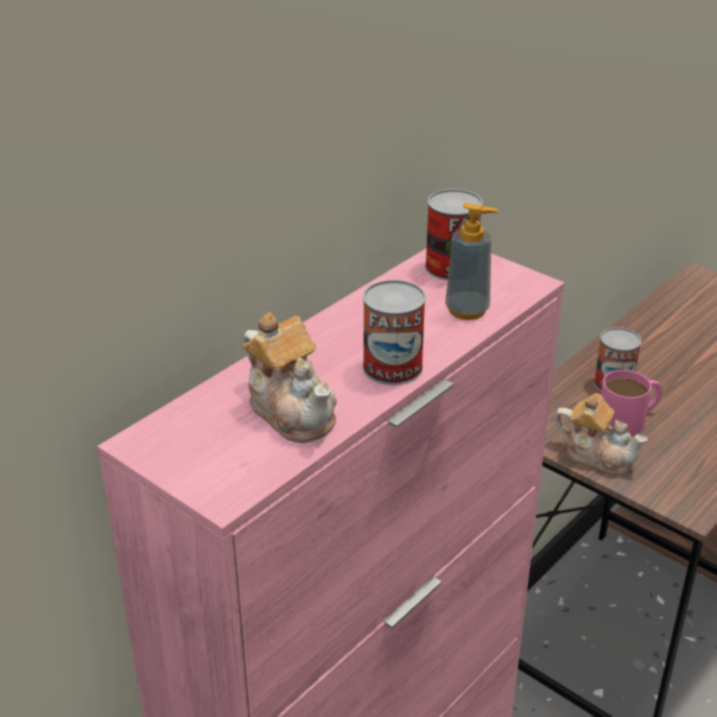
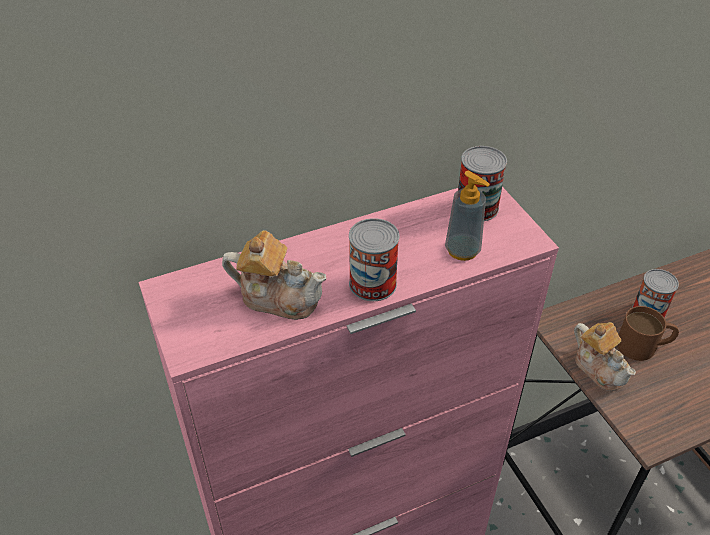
camera: 25 degrees right, 10 degrees up
teapot [243,312,337,443] -> teapot turned 60 degrees counterclockwise [222,230,327,320]
pink mug [601,370,663,435] -> brown mug [617,306,679,361]

